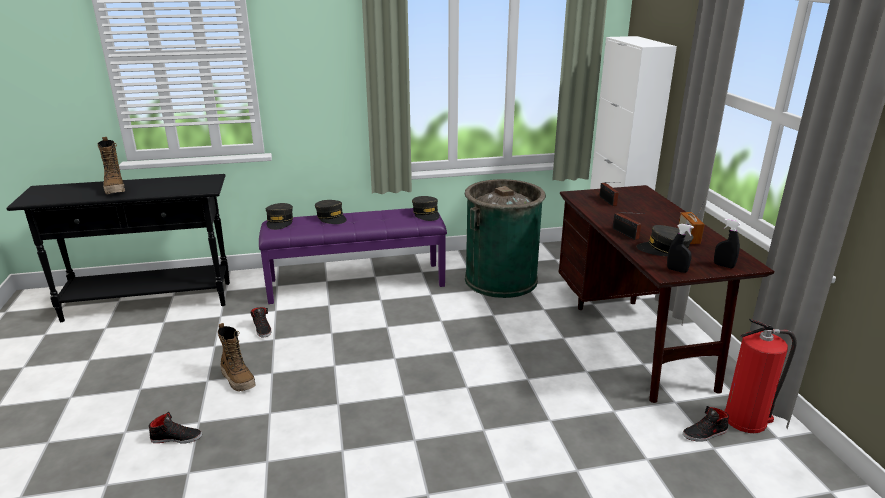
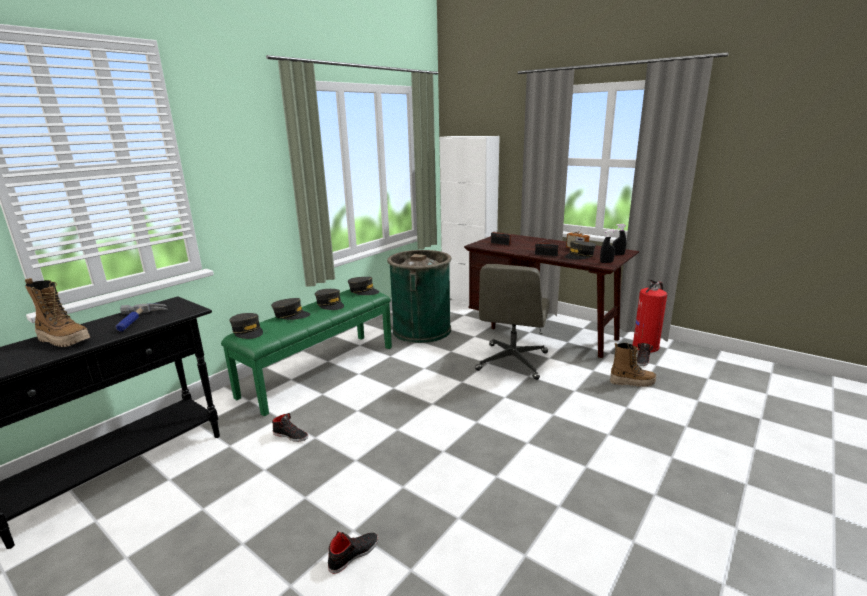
camera: 40 degrees left, 5 degrees down
boot [218,323,255,392] -> boot moved to [610,342,656,387]
purple bench [259,208,447,304] -> green bench [221,289,392,416]
none -> hammer [116,303,168,331]
none -> grey cap [315,289,344,310]
none -> grey office chair [475,264,550,380]

